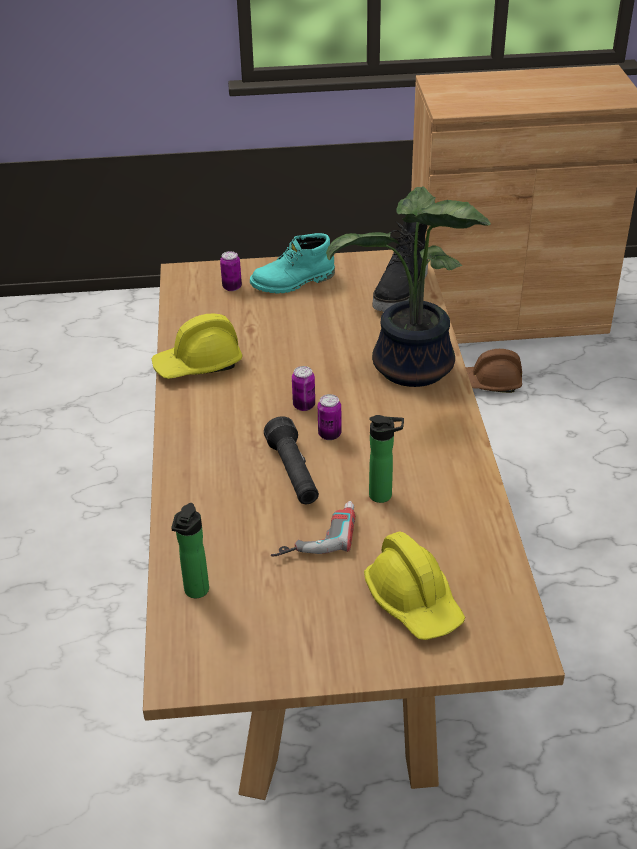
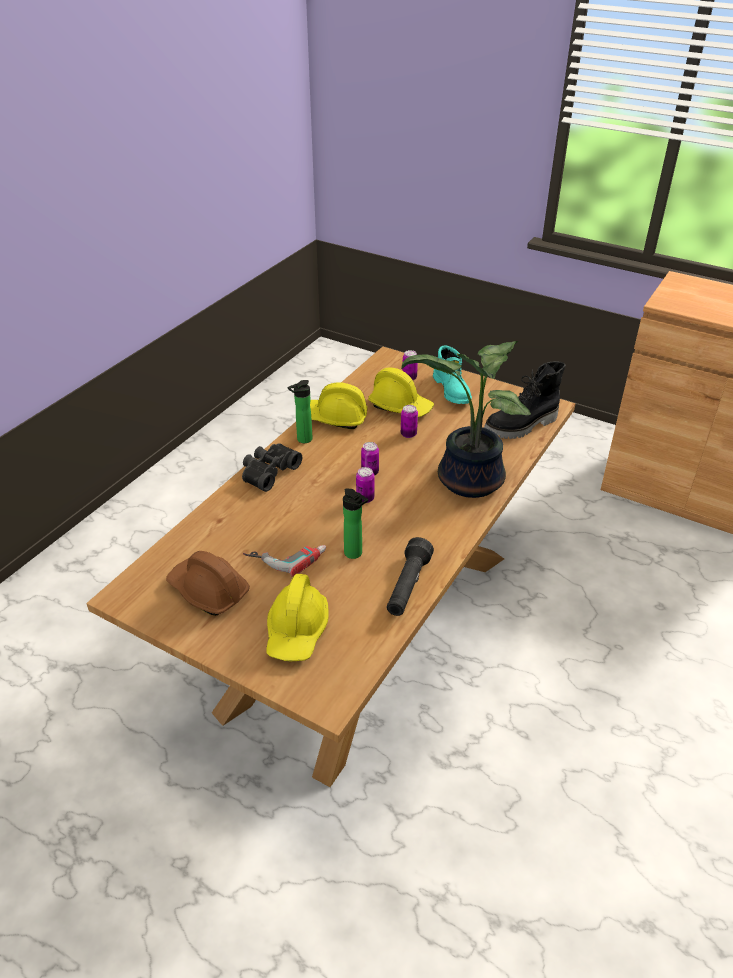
camera: 35 degrees right, 0 degrees up
bottle [171,503,209,598] -> bottle moved to [287,380,312,443]
turquoise boot [250,233,335,293] -> turquoise boot turned 120 degrees counterclockwise [433,346,472,404]
black flashlight [264,416,319,504] -> black flashlight moved to [387,537,434,616]
brown hard hat [466,349,522,393] -> brown hard hat moved to [166,551,250,616]
none -> black binoculars [242,443,302,492]
none -> yellow hard hat [368,367,434,417]
none -> can [401,405,418,438]

